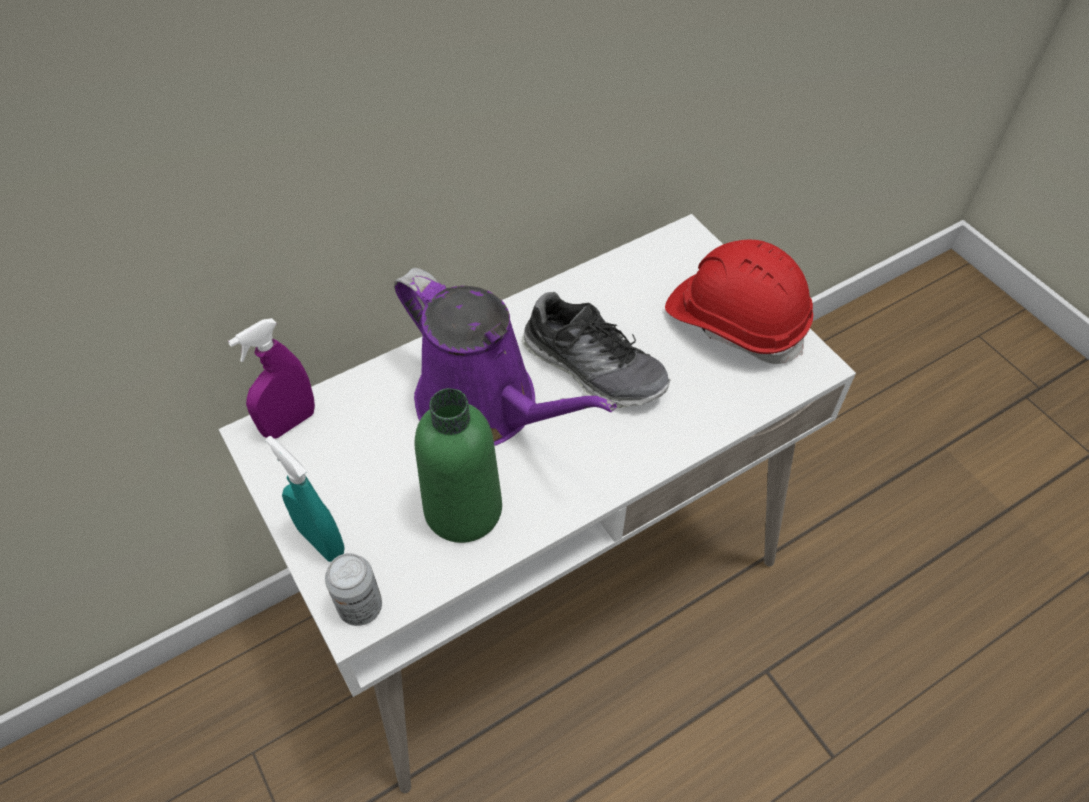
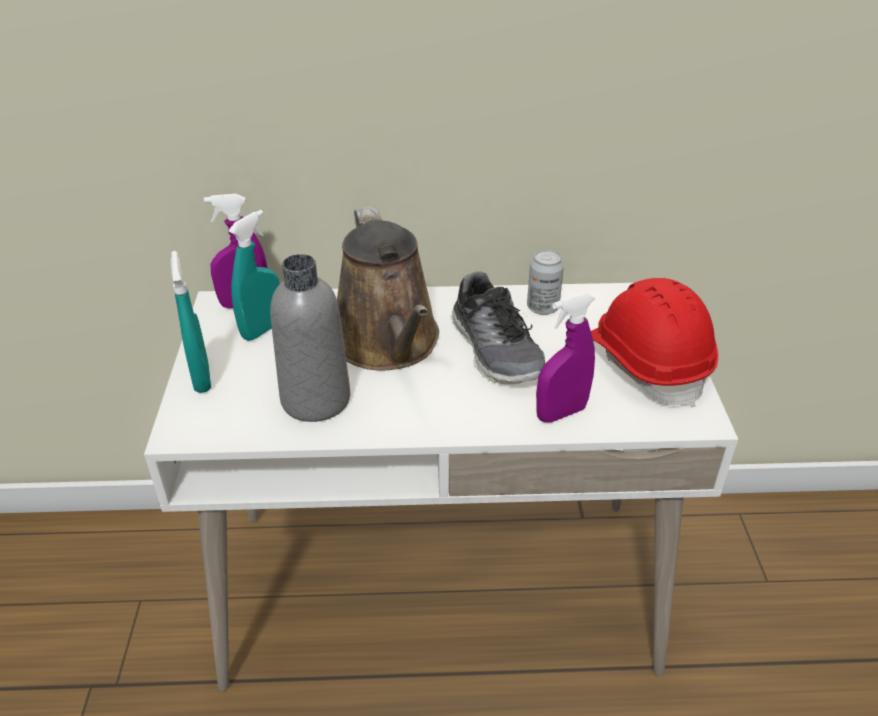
camera: 30 degrees right, 15 degrees down
can [325,553,382,626] -> can moved to [527,250,564,315]
purple watering can [394,268,617,446] -> brown watering can [337,206,439,370]
green bottle [415,388,502,543] -> grey bottle [270,254,350,422]
none -> turquoise spray bottle [228,210,280,341]
none -> purple spray bottle [536,292,595,423]

